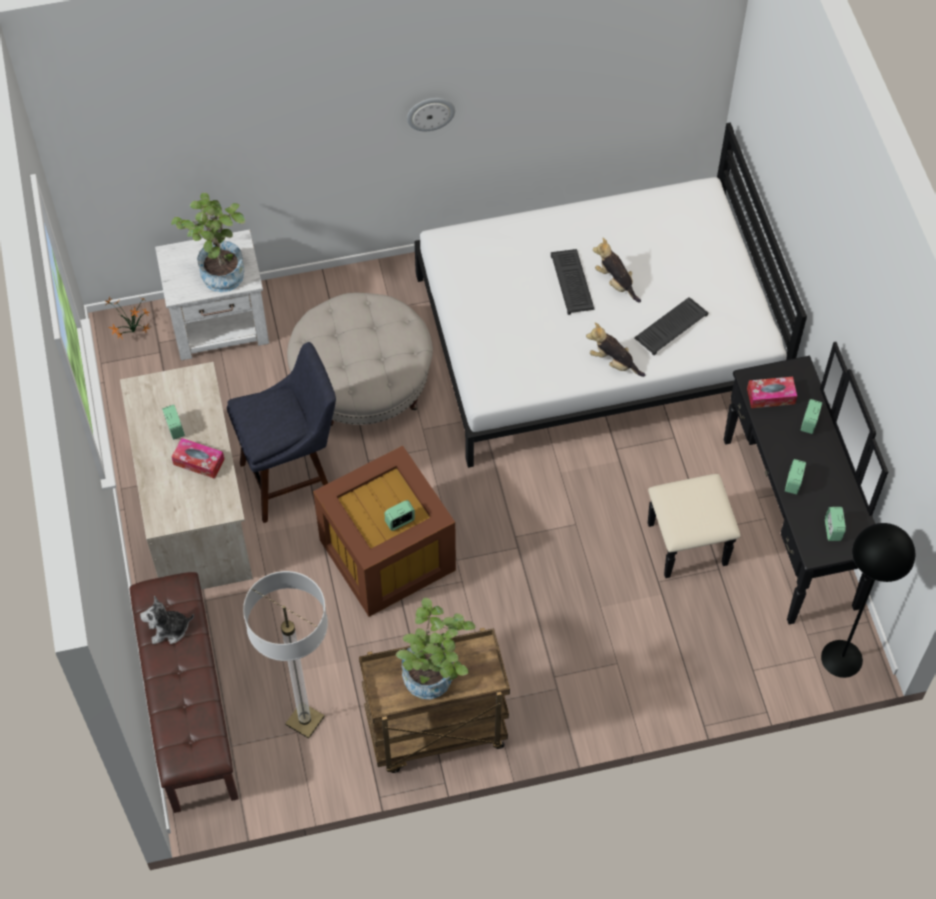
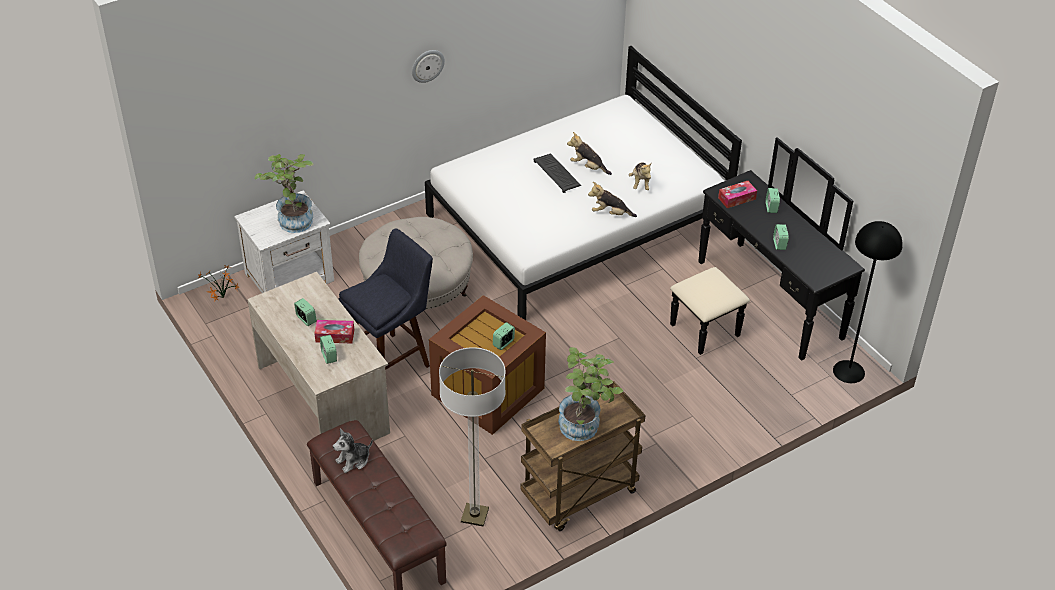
camera: 20 degrees left, 15 degrees down
keyboard [634,297,708,355] -> plush toy [629,162,652,190]
alarm clock [825,507,846,541] -> alarm clock moved to [320,335,337,364]

